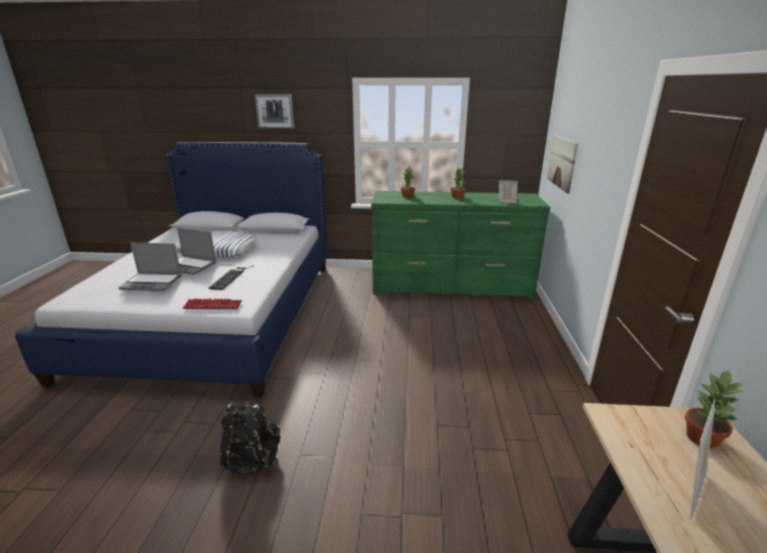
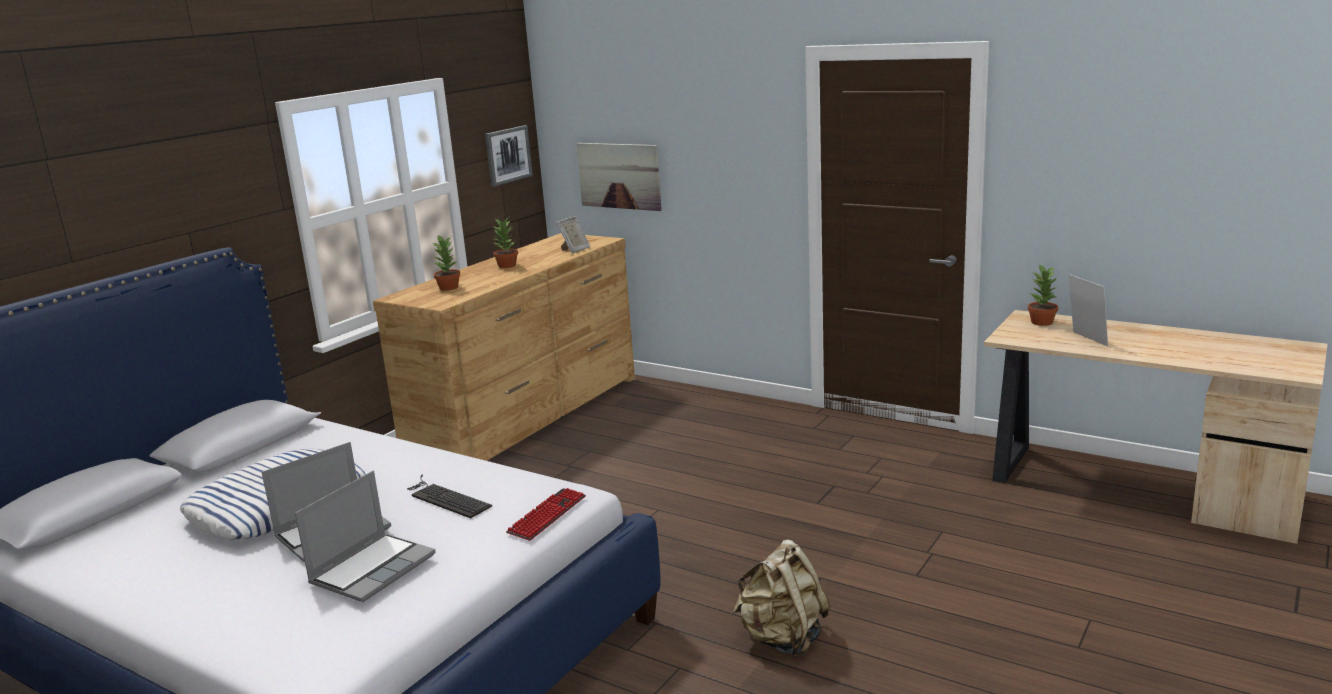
camera: 60 degrees left, 5 degrees down
black backpack [219,402,280,474] -> beige backpack [733,539,830,657]
picture [254,94,294,129] -> picture moved to [485,125,533,187]
green dresser [371,191,550,300] -> brown dresser [373,233,635,461]

